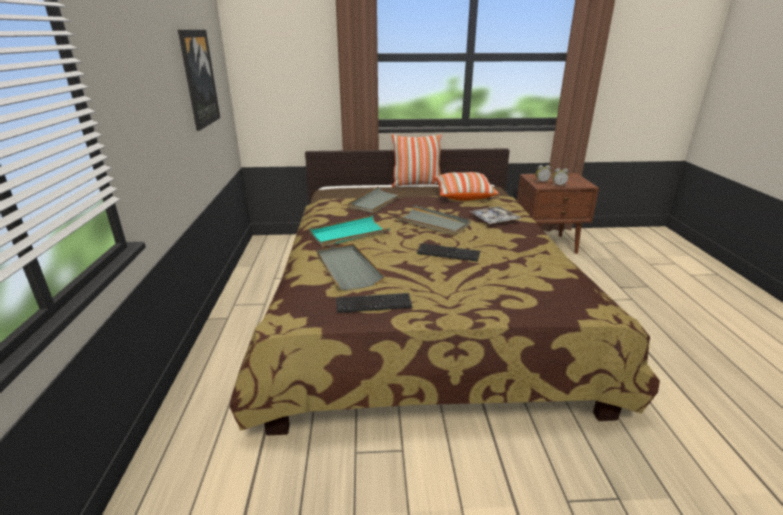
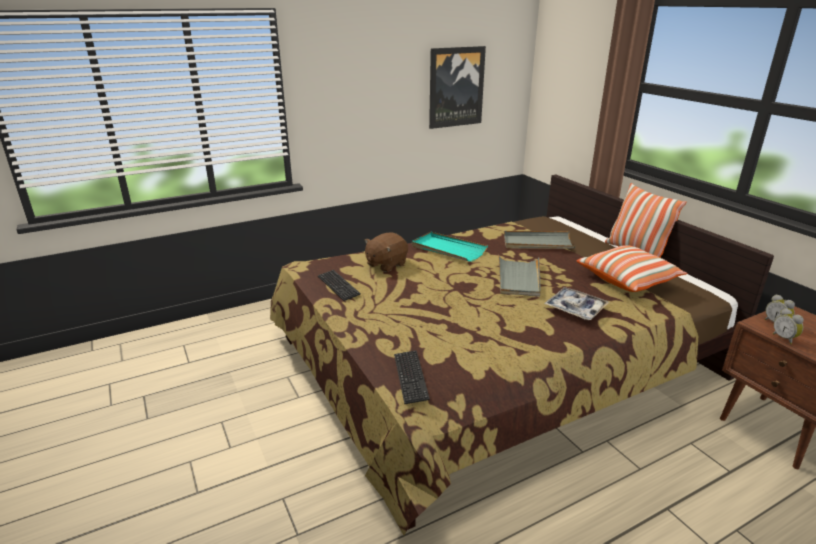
camera: 65 degrees right, 0 degrees up
grey tray [317,244,385,290] -> brown plush toy [364,232,408,272]
keyboard [417,244,480,262] -> keyboard moved to [394,350,430,404]

